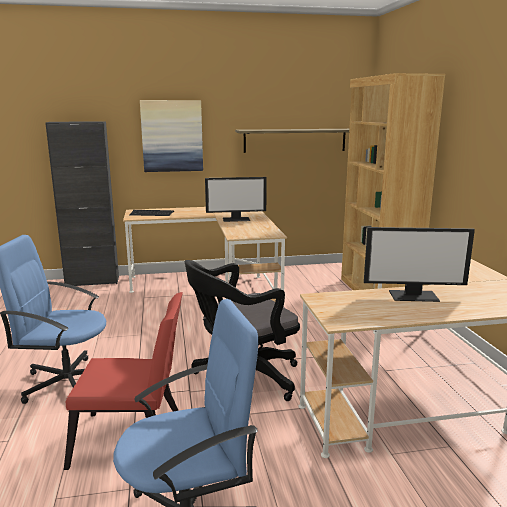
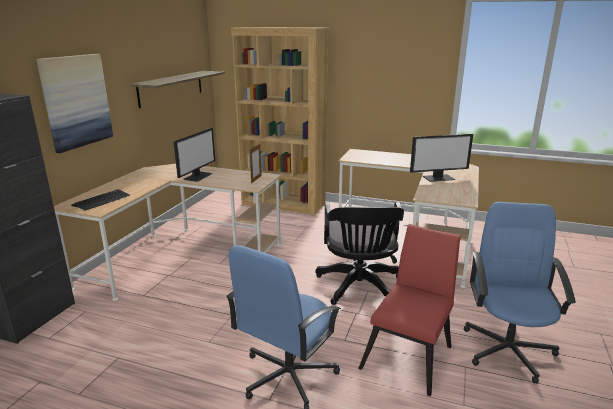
camera: 60 degrees left, 5 degrees up
monitor [364,227,475,302] -> monitor turned 45 degrees clockwise [410,134,473,182]
none -> picture frame [250,144,262,184]

